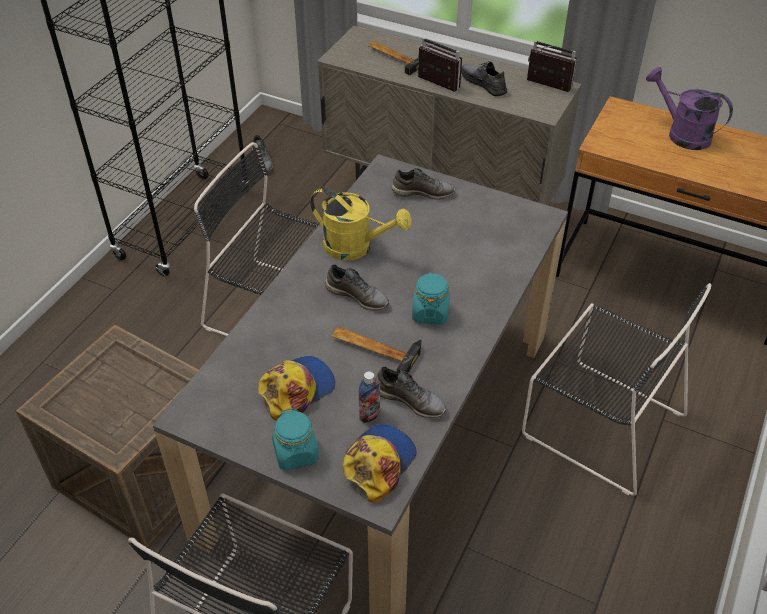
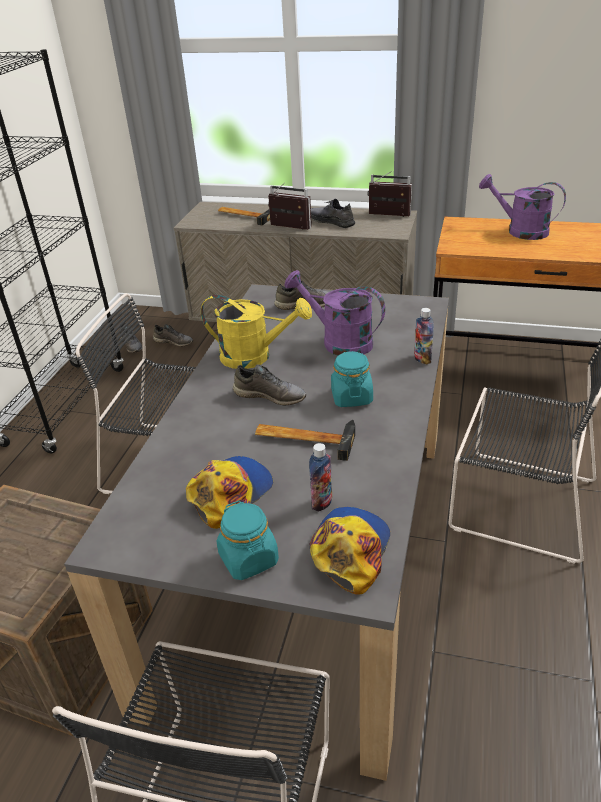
camera: 10 degrees left, 10 degrees down
grey shoe [376,366,446,418] -> grey shoe moved to [153,324,193,347]
none -> purple watering can [284,270,385,356]
none -> bottle [414,308,434,365]

